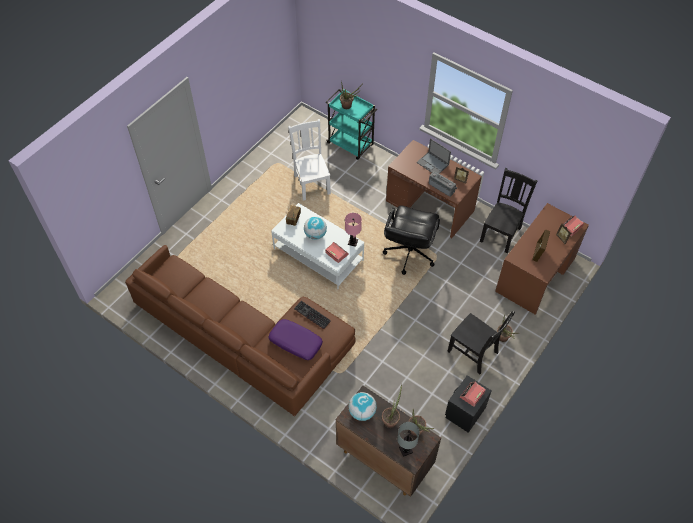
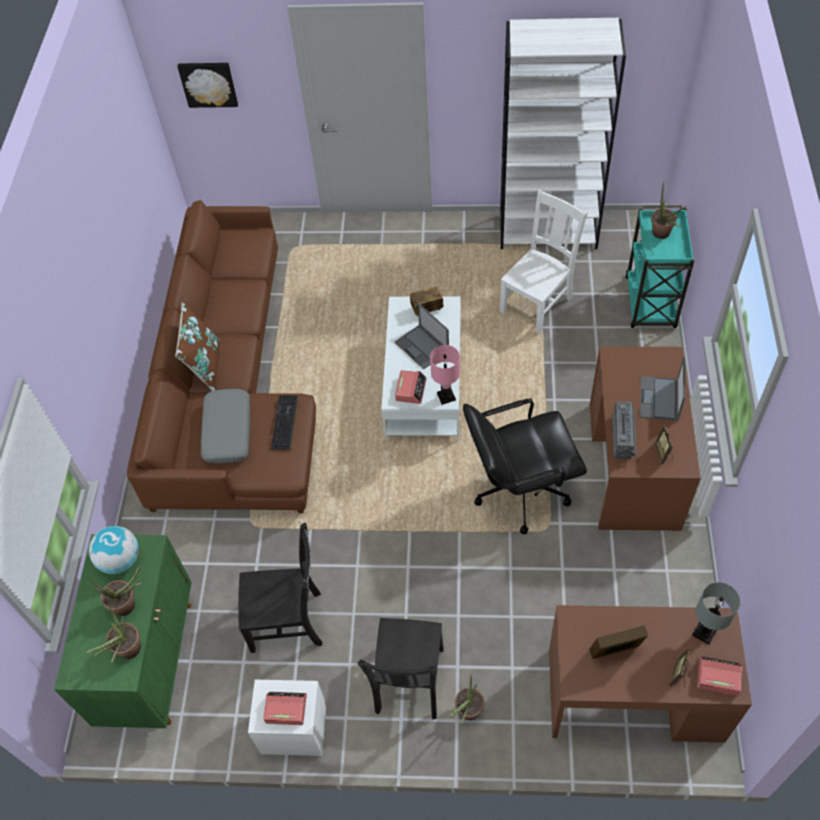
camera: 60 degrees right, 0 degrees up
purple pillow [269,319,323,360] -> grey pillow [201,389,250,463]
globe [304,217,327,240] -> laptop [395,303,449,370]
brown cabinet [336,385,441,497] -> green cabinet [54,534,192,728]
grey table lamp [397,422,420,457] -> grey table lamp moved to [692,582,740,645]
black nightstand [445,375,492,433] -> white nightstand [248,680,326,756]
black chair [480,168,537,253] -> black chair moved to [238,523,323,653]
none -> brown pillow [175,301,220,391]
none -> picture [177,63,238,108]
none -> white bookcase [500,18,626,249]

